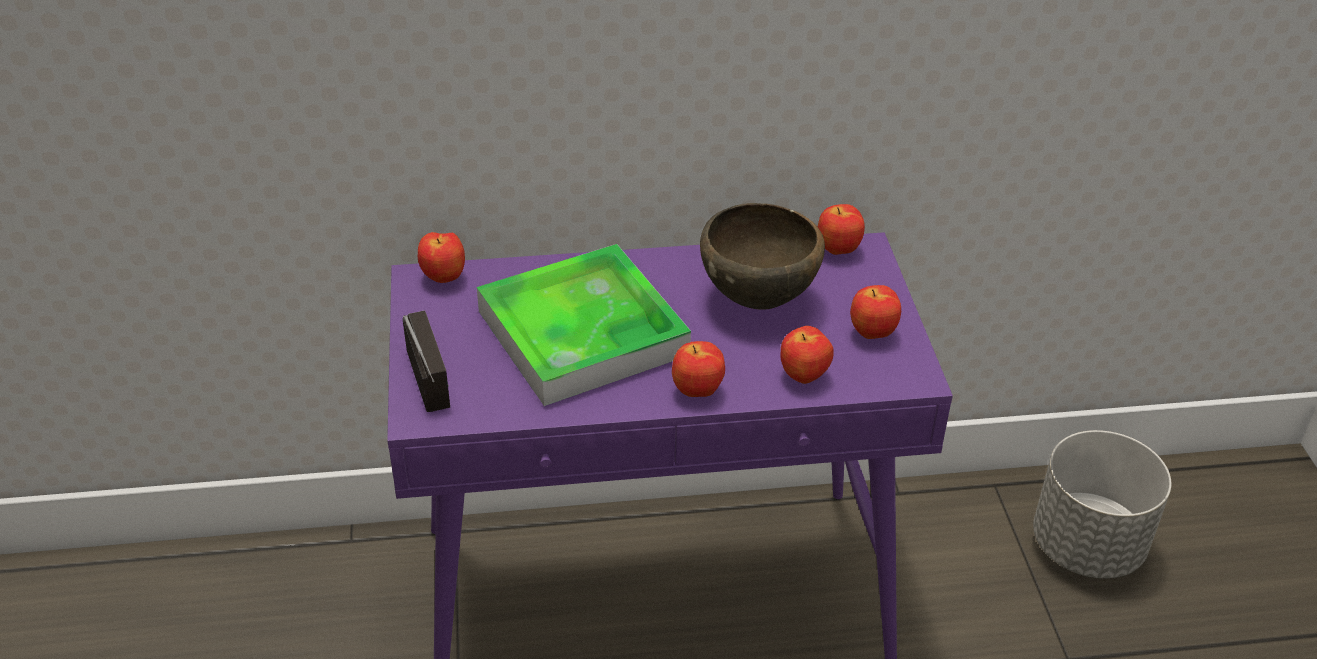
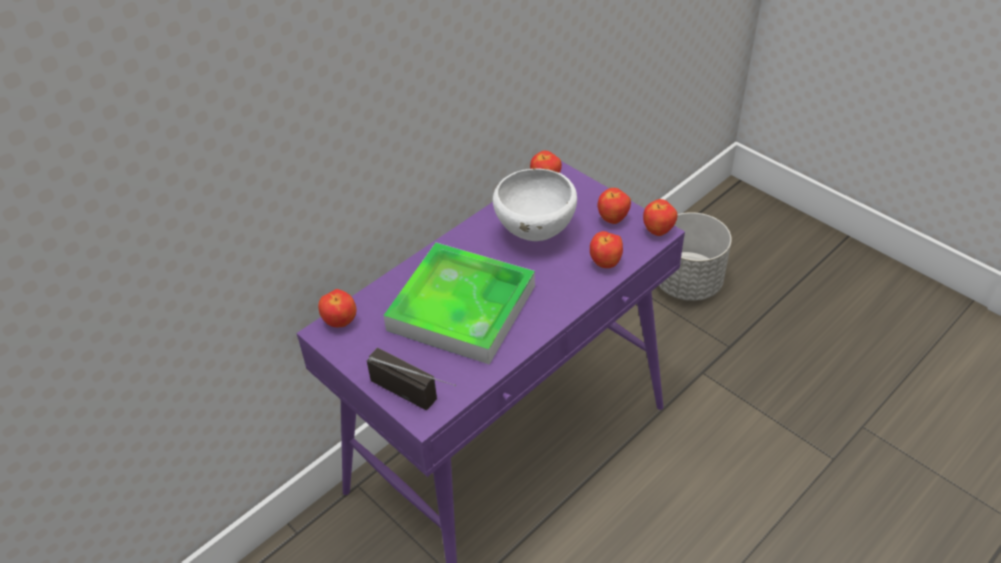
camera: 35 degrees left, 5 degrees up
apple [672,341,725,397] -> apple moved to [643,199,677,236]
brown bowl [700,203,825,310] -> white bowl [493,168,577,241]

